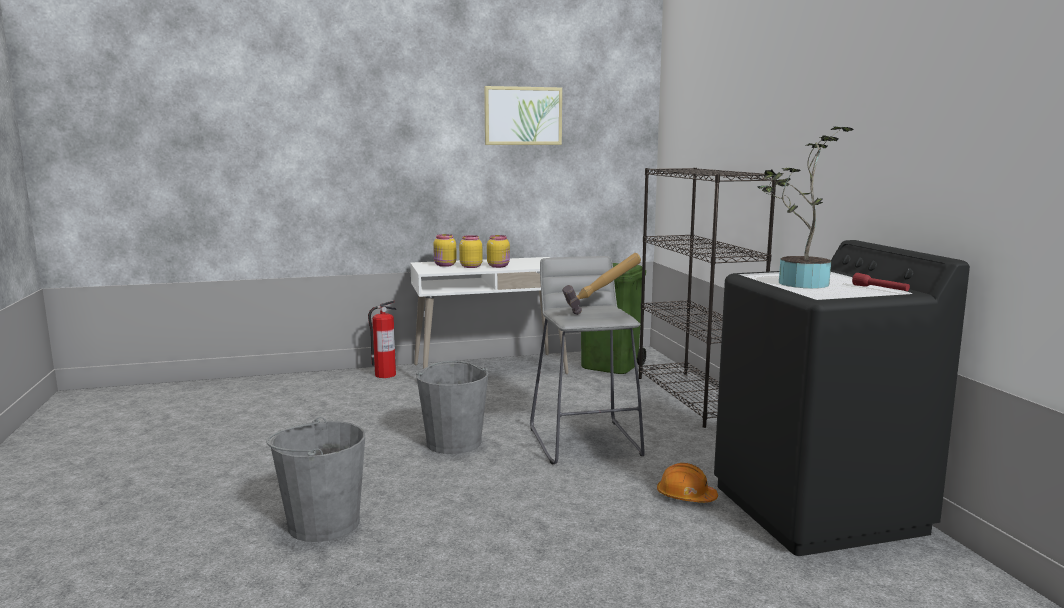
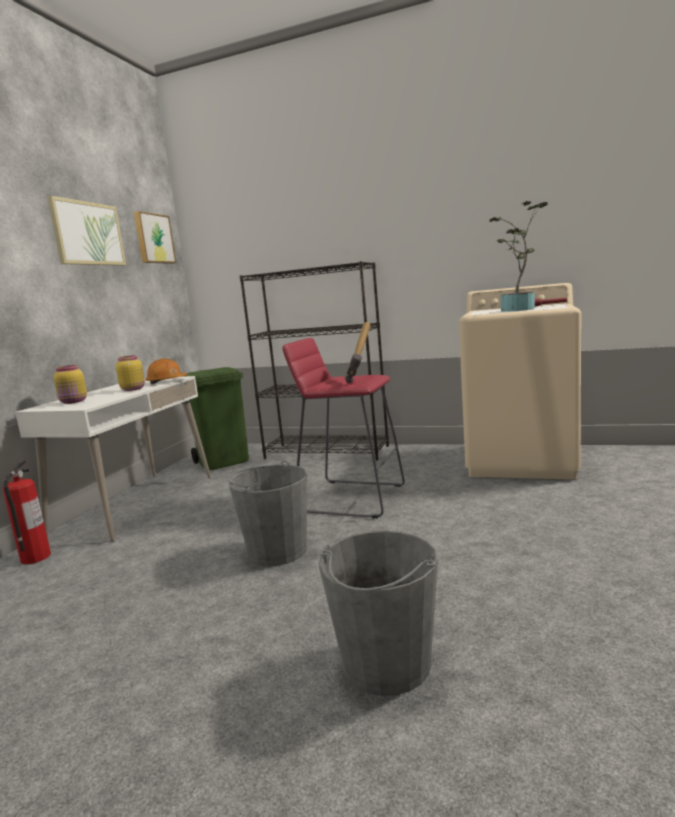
camera: 55 degrees left, 0 degrees up
yellow jar [459,235,483,268] -> none
grey stool [530,256,645,465] -> red stool [282,338,405,518]
orange hard hat [657,463,718,503] -> orange hard hat moved to [145,358,188,384]
black washing machine [714,240,970,556] -> beige washing machine [459,283,581,479]
none -> picture [134,211,176,264]

